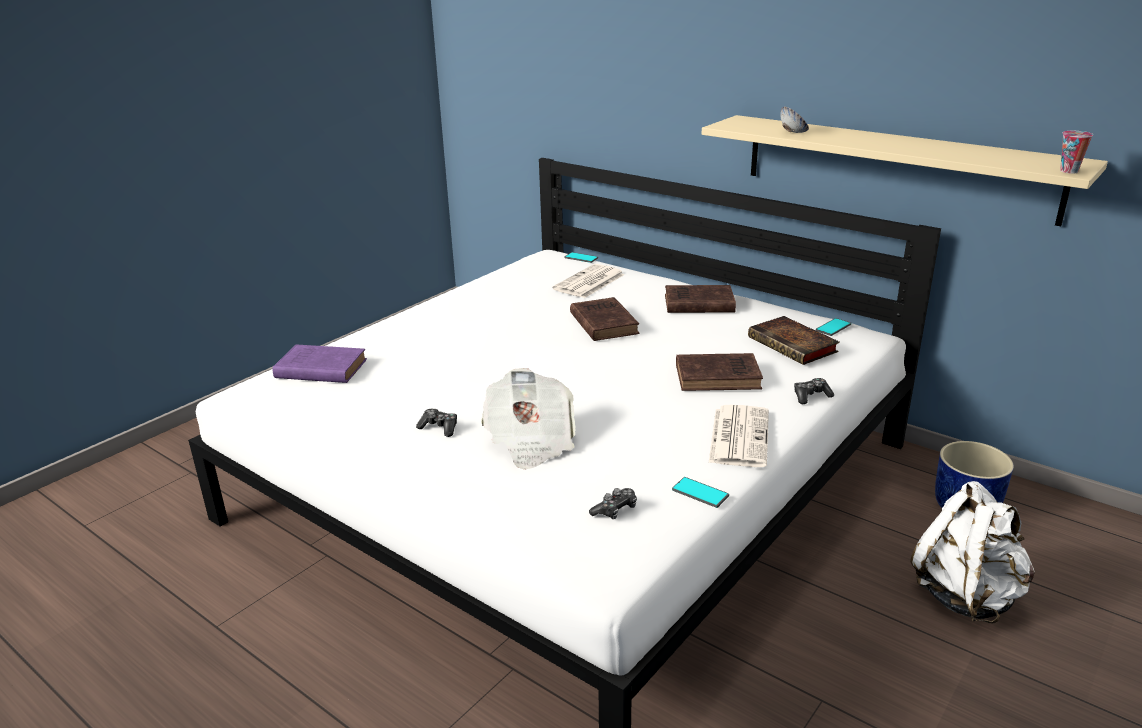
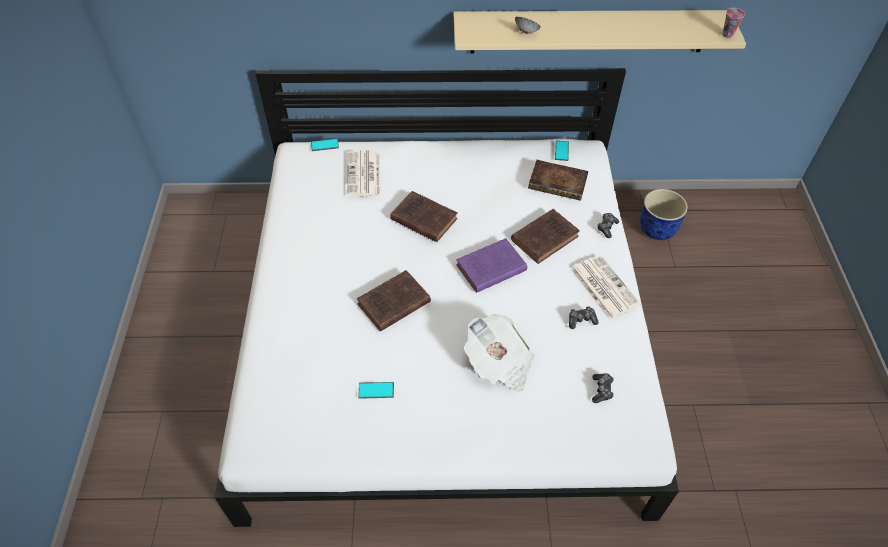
camera: 40 degrees left, 25 degrees up
purple book [273,344,367,383] -> purple book moved to [456,238,527,293]
game controller [416,409,457,437] -> game controller moved to [569,306,599,329]
brown book [665,285,736,313] -> brown book moved to [357,270,431,332]
phone [672,477,729,508] -> phone moved to [358,382,394,399]
white backpack [910,481,1035,624] -> none

